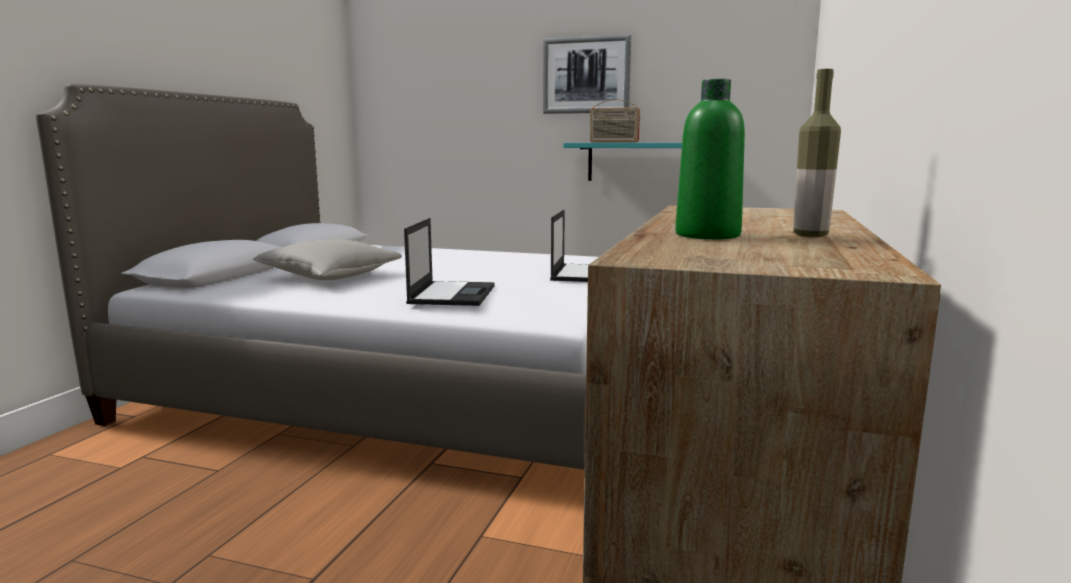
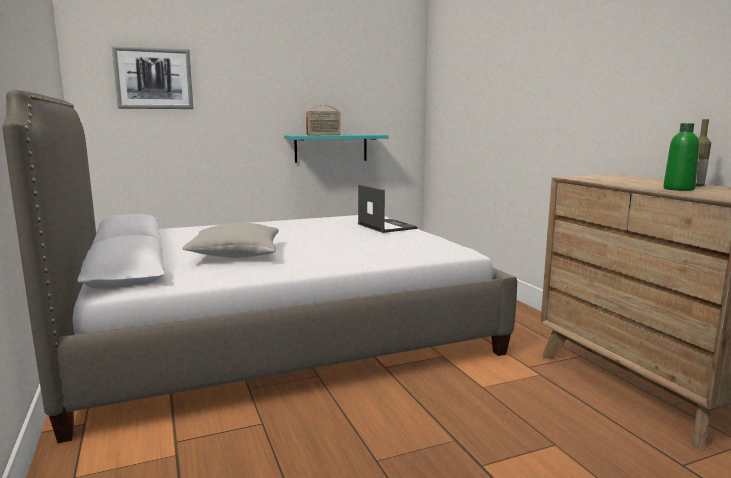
camera: 40 degrees left, 0 degrees up
laptop [404,218,495,306] -> none
picture [543,35,631,114] -> picture moved to [112,46,193,109]

